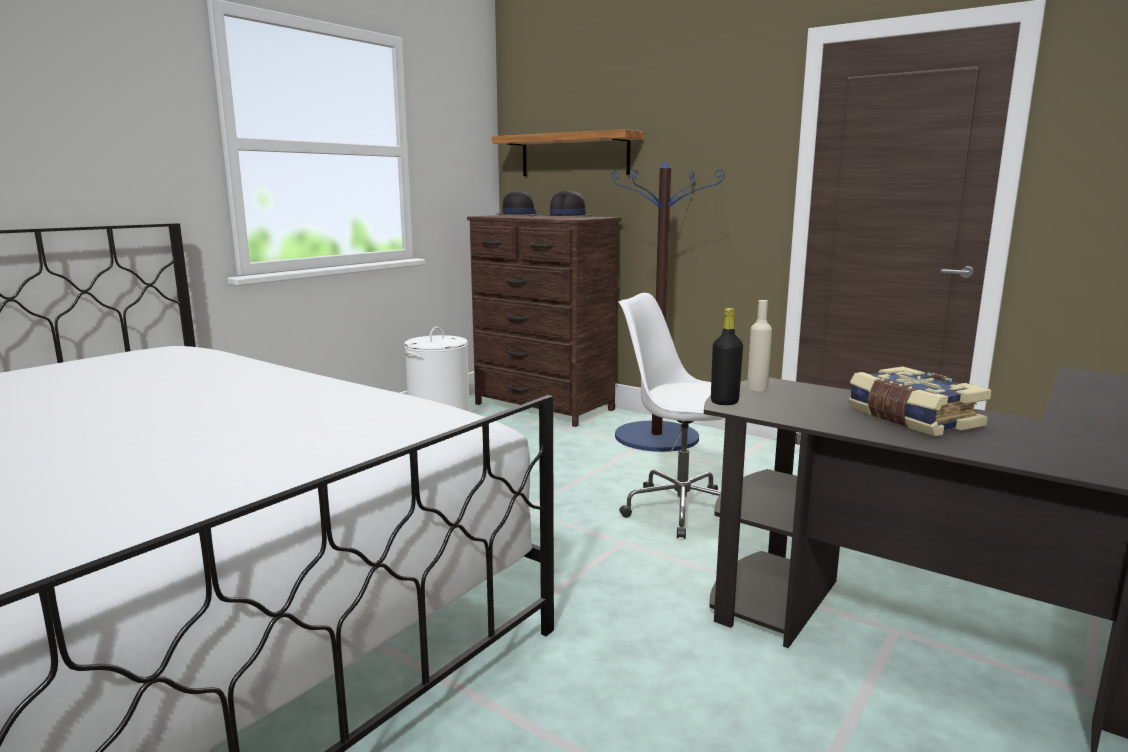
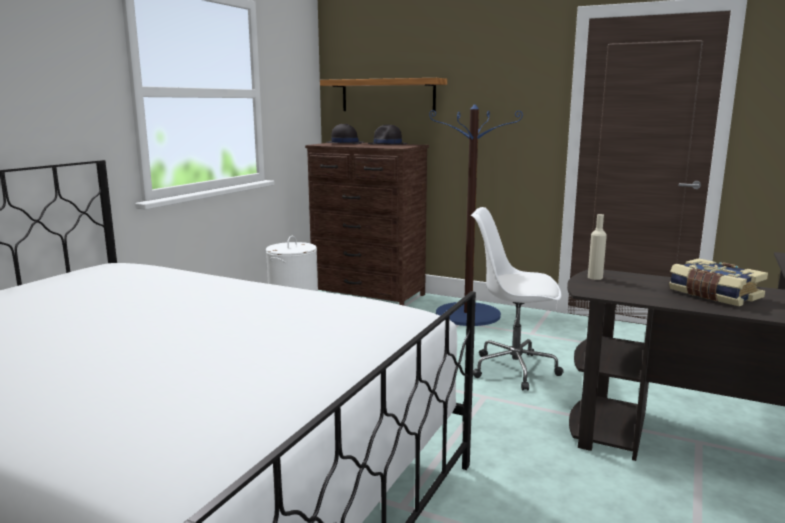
camera: 10 degrees left, 0 degrees up
black bottle [711,308,743,405] -> none

